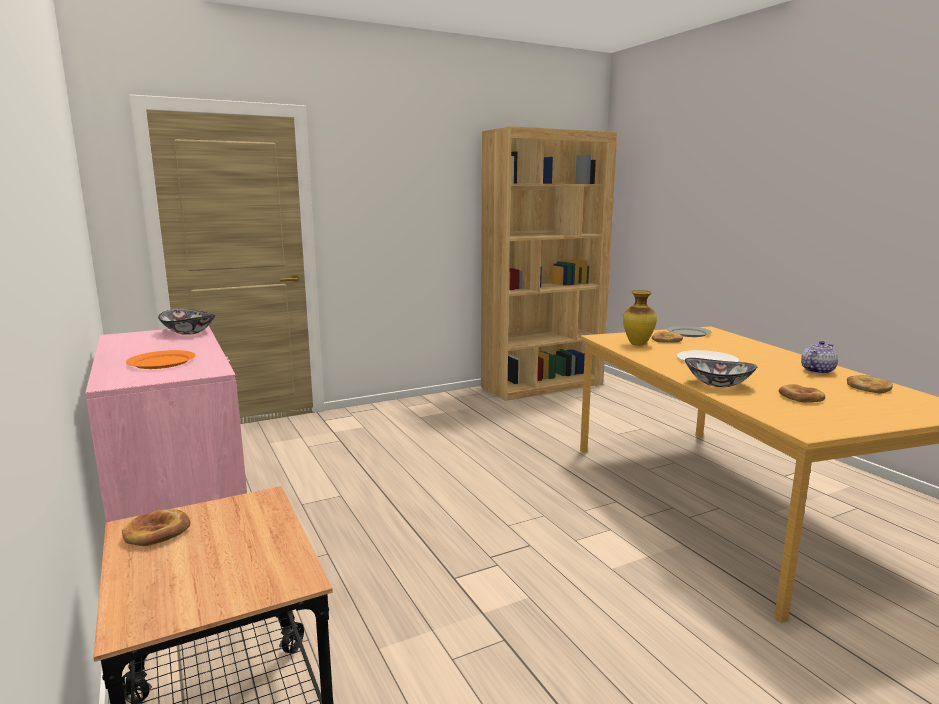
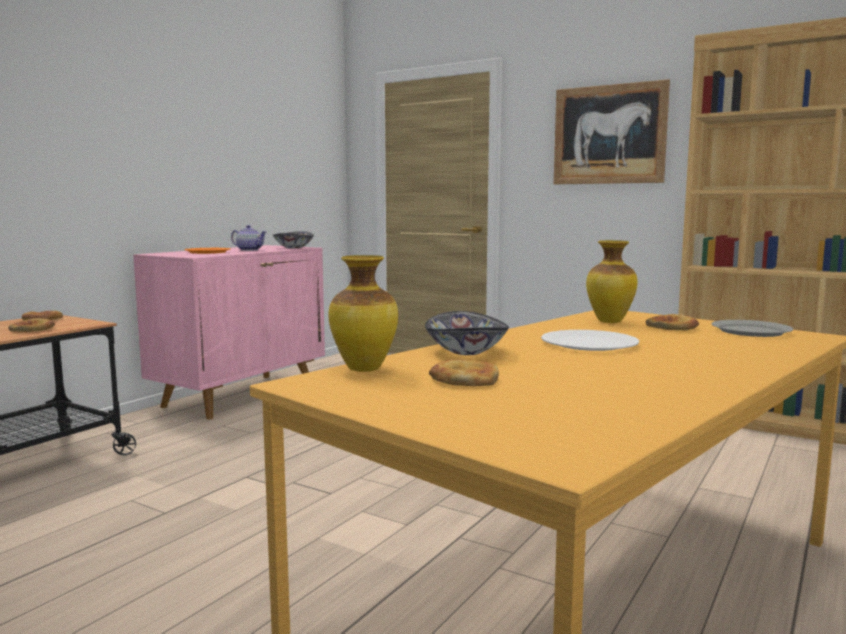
camera: 60 degrees right, 5 degrees down
teapot [801,341,838,374] -> teapot moved to [231,225,267,251]
bread [847,375,893,394] -> bread moved to [8,318,55,332]
none -> vase [329,255,398,372]
none -> picture [554,79,670,184]

